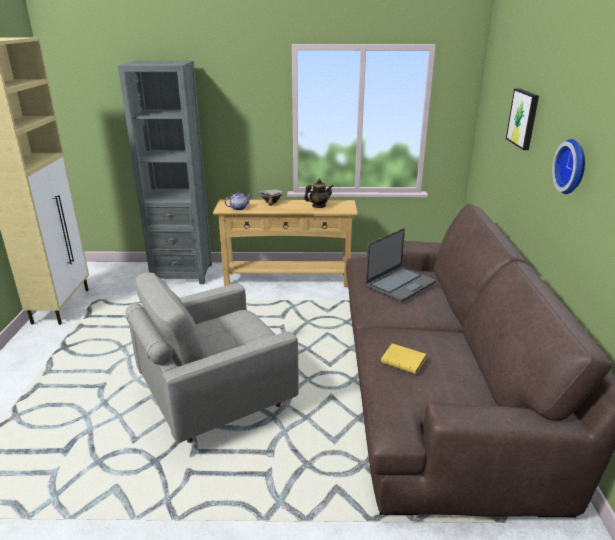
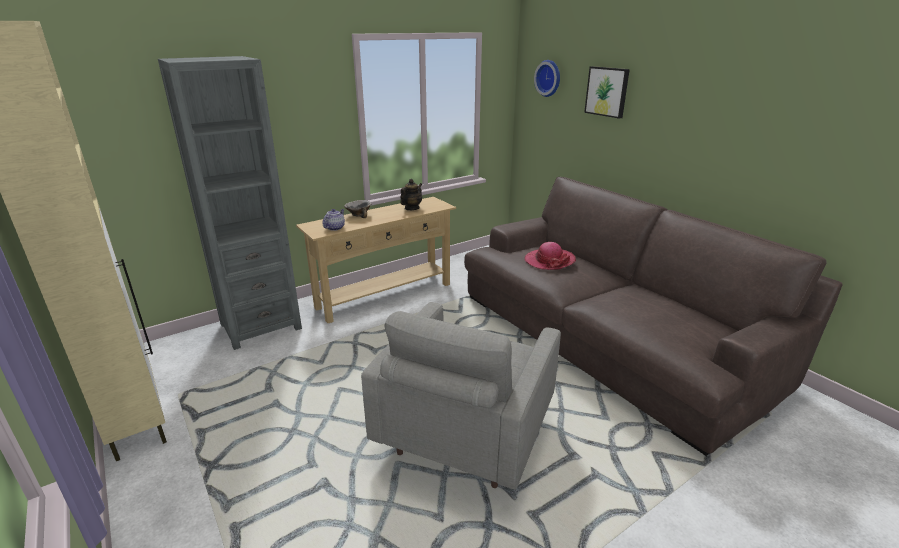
camera: 35 degrees left, 0 degrees up
laptop [366,228,436,302] -> hat [524,242,576,270]
yellow book [381,343,426,374] -> none
wall clock [552,139,585,194] -> wall clock moved to [534,60,560,97]

